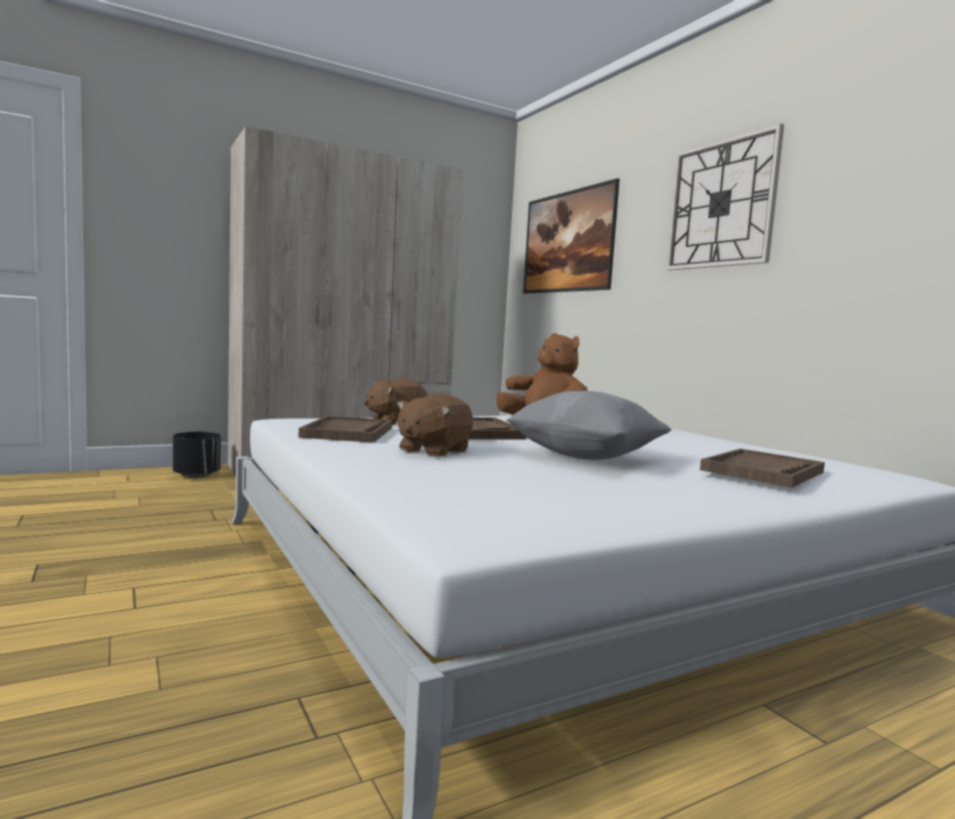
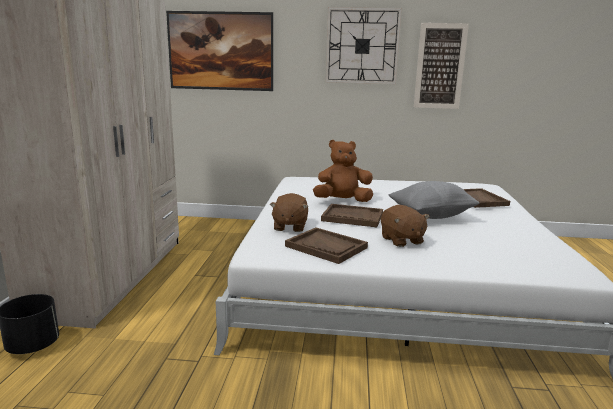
camera: 55 degrees left, 10 degrees up
none -> picture [414,23,469,109]

